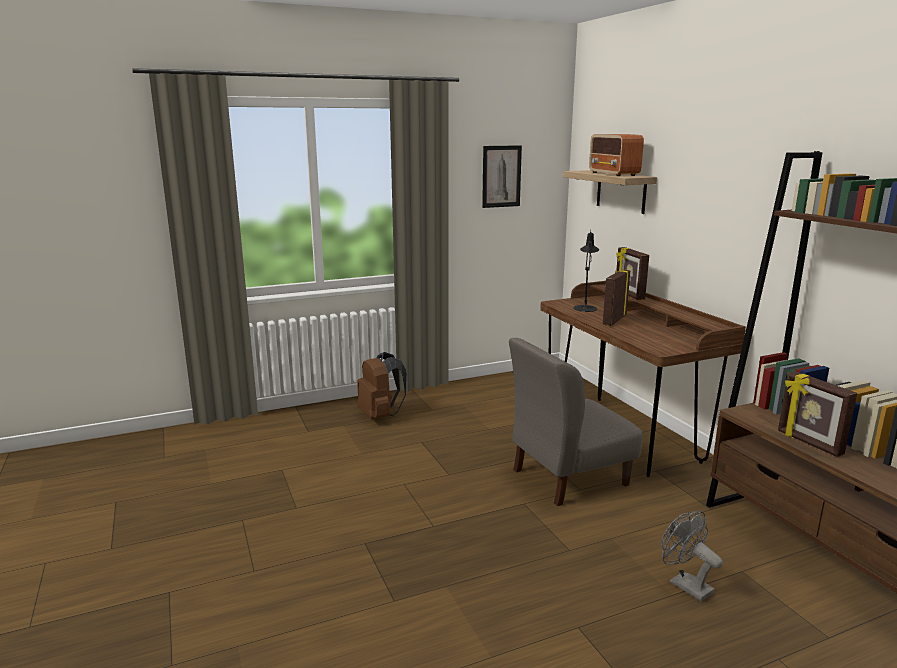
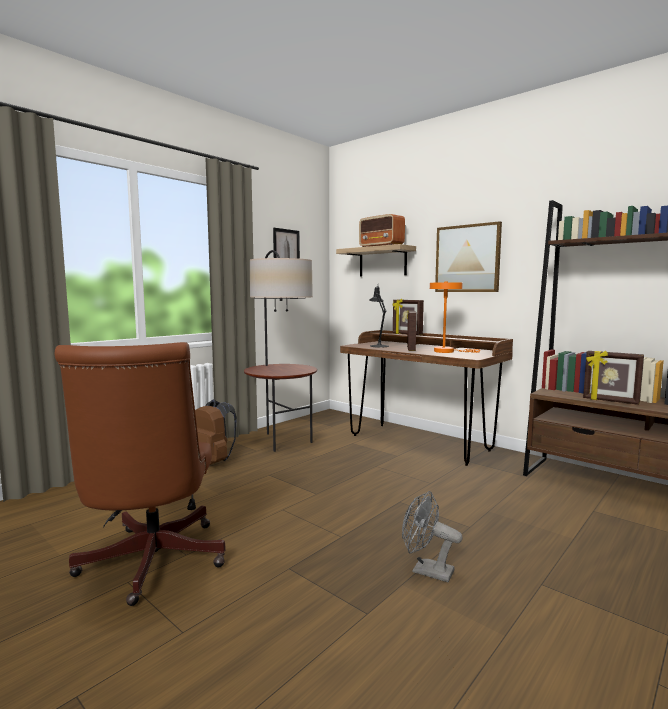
camera: 25 degrees left, 10 degrees down
grey chair [509,338,643,506] -> none
grey fan [661,511,723,602] -> grey fan moved to [402,491,463,582]
none -> brown office chair [55,342,226,606]
none -> floor lamp [244,250,317,452]
none -> orange table lamp [430,281,480,353]
none -> picture [435,221,502,292]

